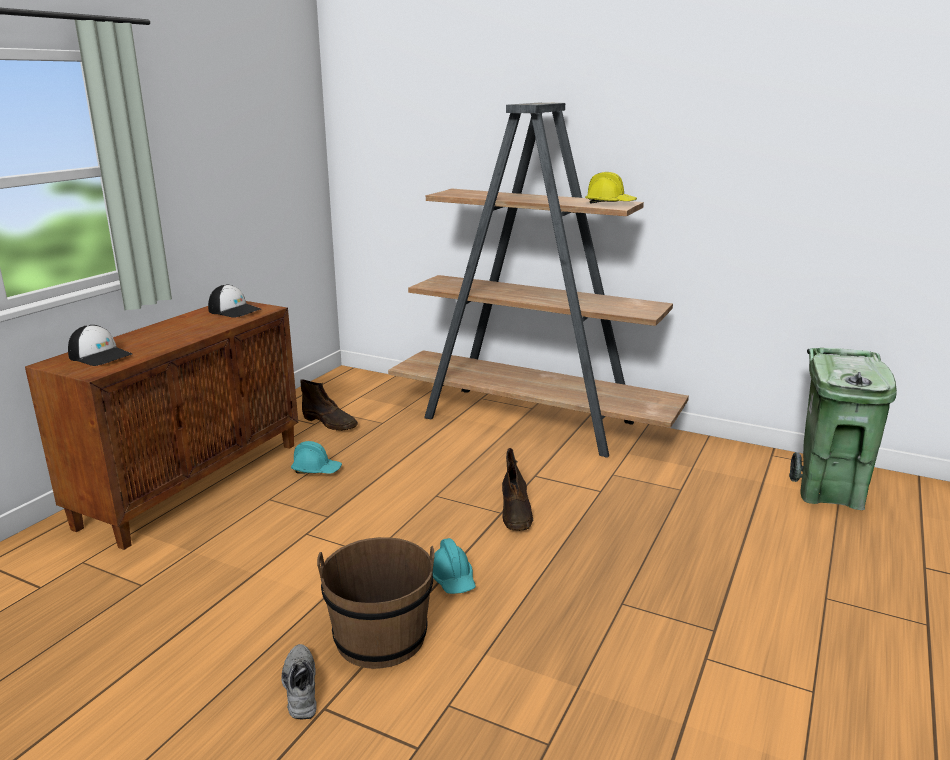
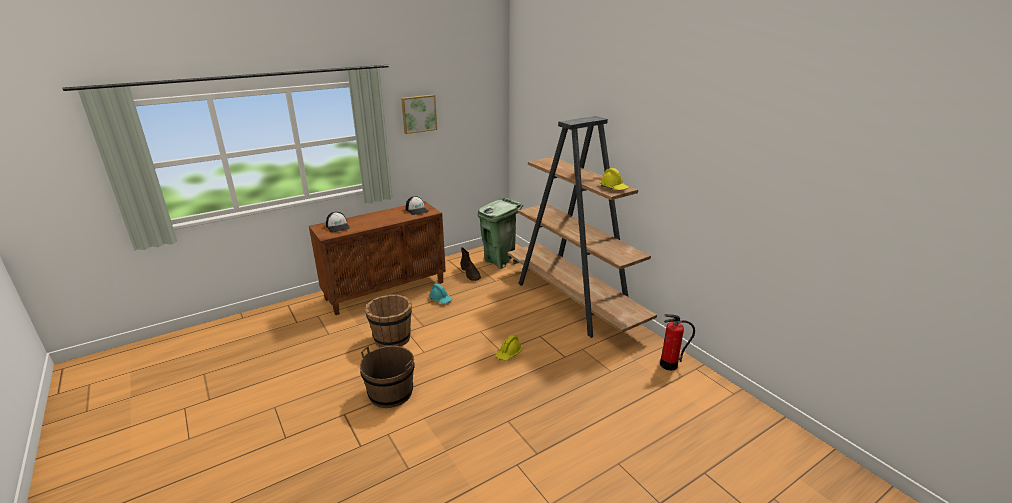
camera: 30 degrees right, 5 degrees up
grey shoe [281,644,317,720] -> none
turquoise hard hat [433,538,476,594] -> none
brown boot [502,448,533,531] -> yellow hard hat [495,335,523,361]
green trash can [789,348,897,510] -> green trash can moved to [478,198,523,269]
none -> brown bucket [365,294,412,347]
none -> picture [401,95,437,134]
none -> fire extinguisher [660,314,695,371]

